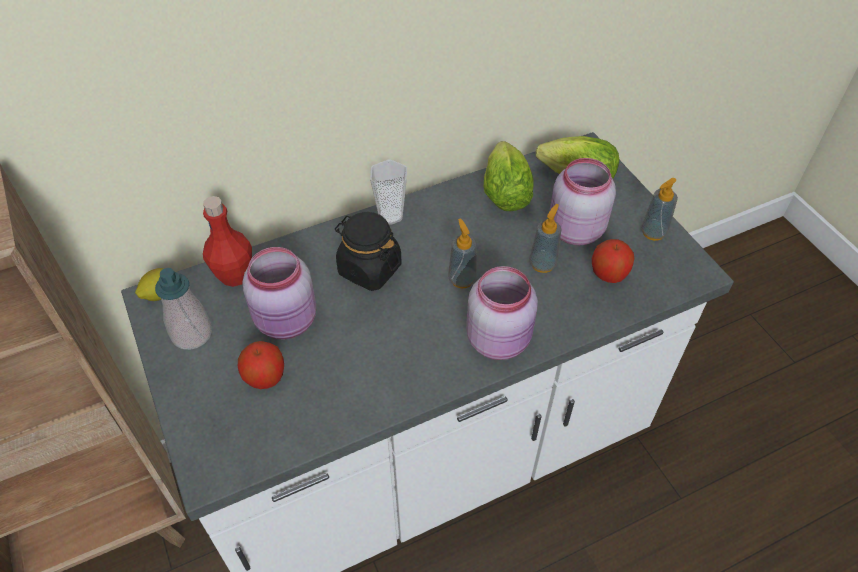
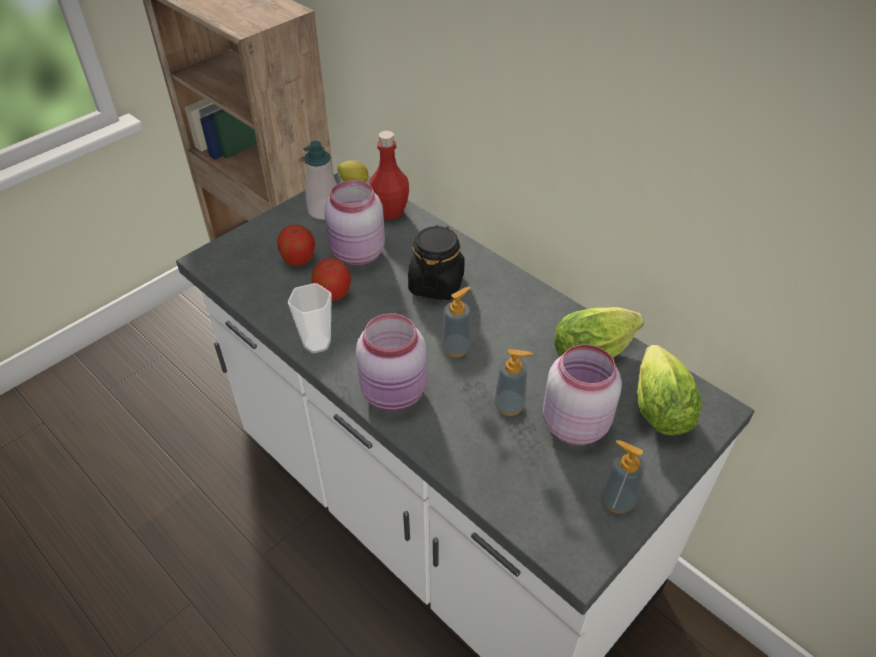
camera: 70 degrees right, 5 degrees down
cup [370,160,407,225] -> cup moved to [288,283,332,353]
apple [592,239,634,283] -> apple moved to [312,258,351,301]

